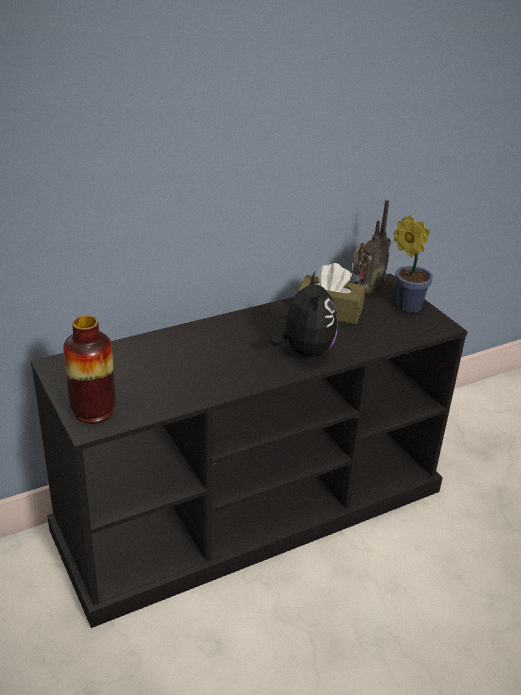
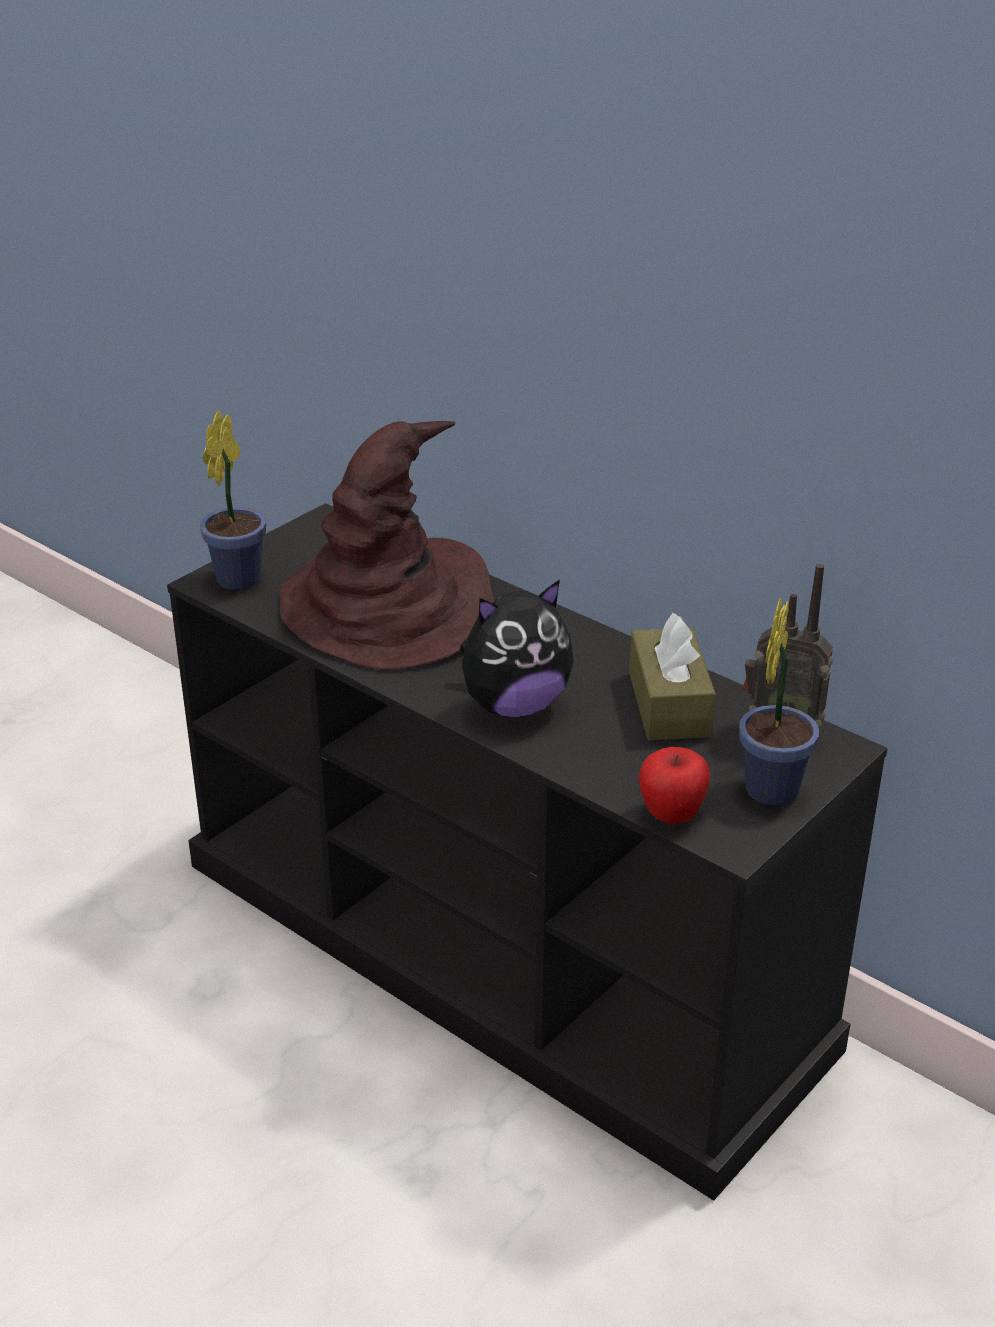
camera: 70 degrees right, 0 degrees up
vase [63,316,116,424] -> potted plant [200,411,266,590]
none -> brown hat [280,421,494,670]
none -> apple [639,747,710,824]

